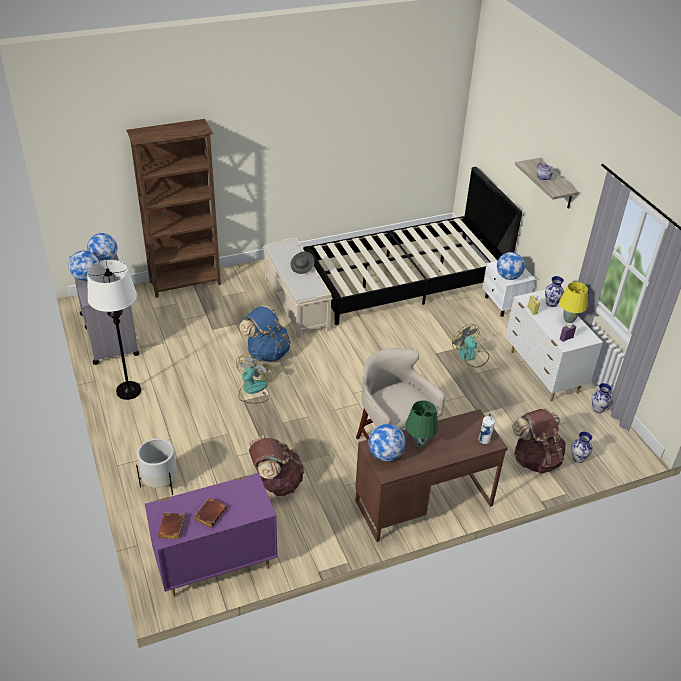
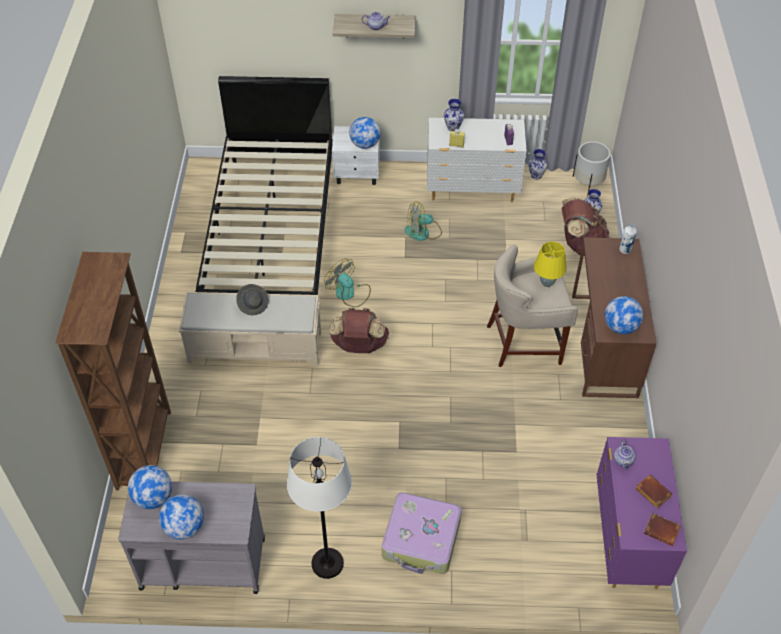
camera: 65 degrees left, 10 degrees up
white planter [136,438,177,495] -> white planter moved to [573,141,611,196]
fan [236,354,269,404] -> fan moved to [324,259,371,307]
blue backpack [239,305,291,362] -> none
brown backpack [249,436,305,496] -> brown backpack moved to [329,308,389,353]
green table lamp [405,400,438,447] -> none
yellow table lamp [559,282,588,323] -> yellow table lamp moved to [534,241,567,287]
none -> suitcase [382,492,462,574]
none -> teapot [614,439,636,470]

